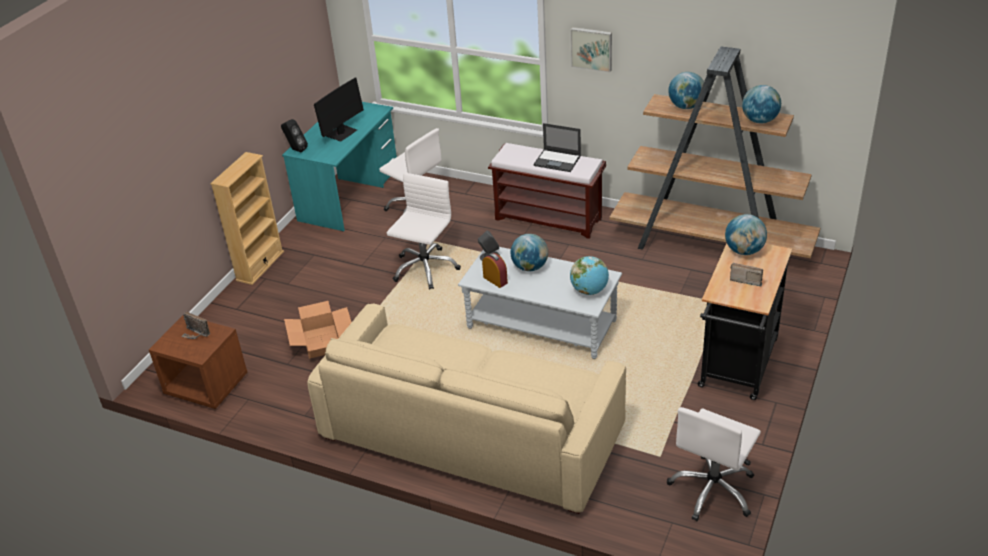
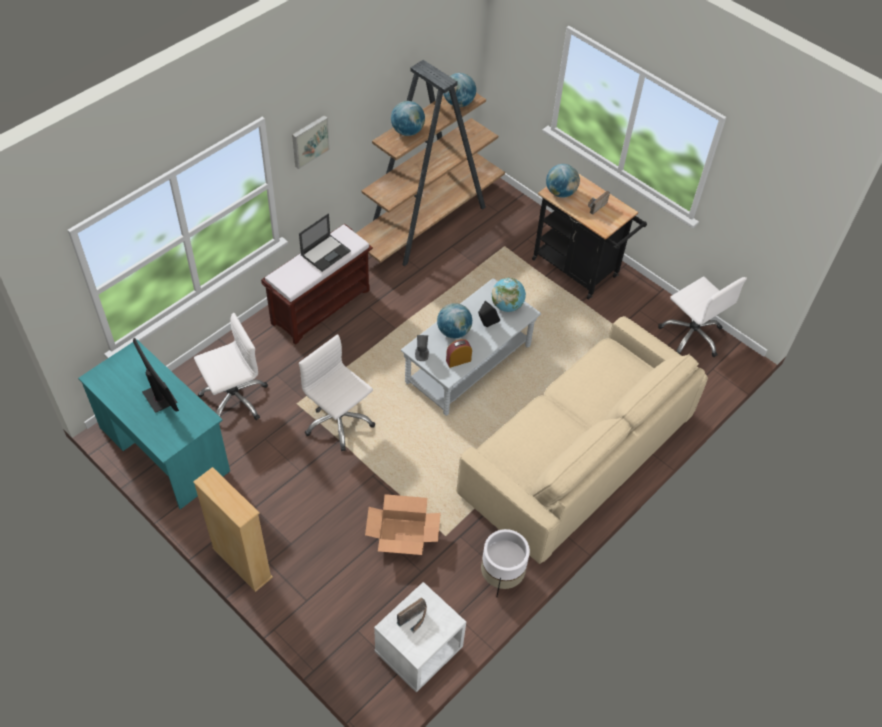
camera: 75 degrees left, 15 degrees up
brown nightstand [149,316,247,409] -> white nightstand [374,582,466,693]
black speaker [281,119,308,153] -> black speaker moved to [478,301,500,327]
none -> white planter [481,529,530,598]

